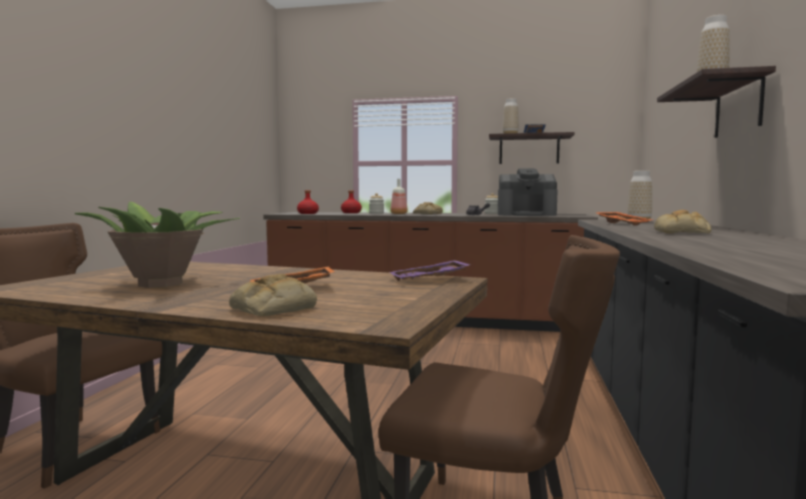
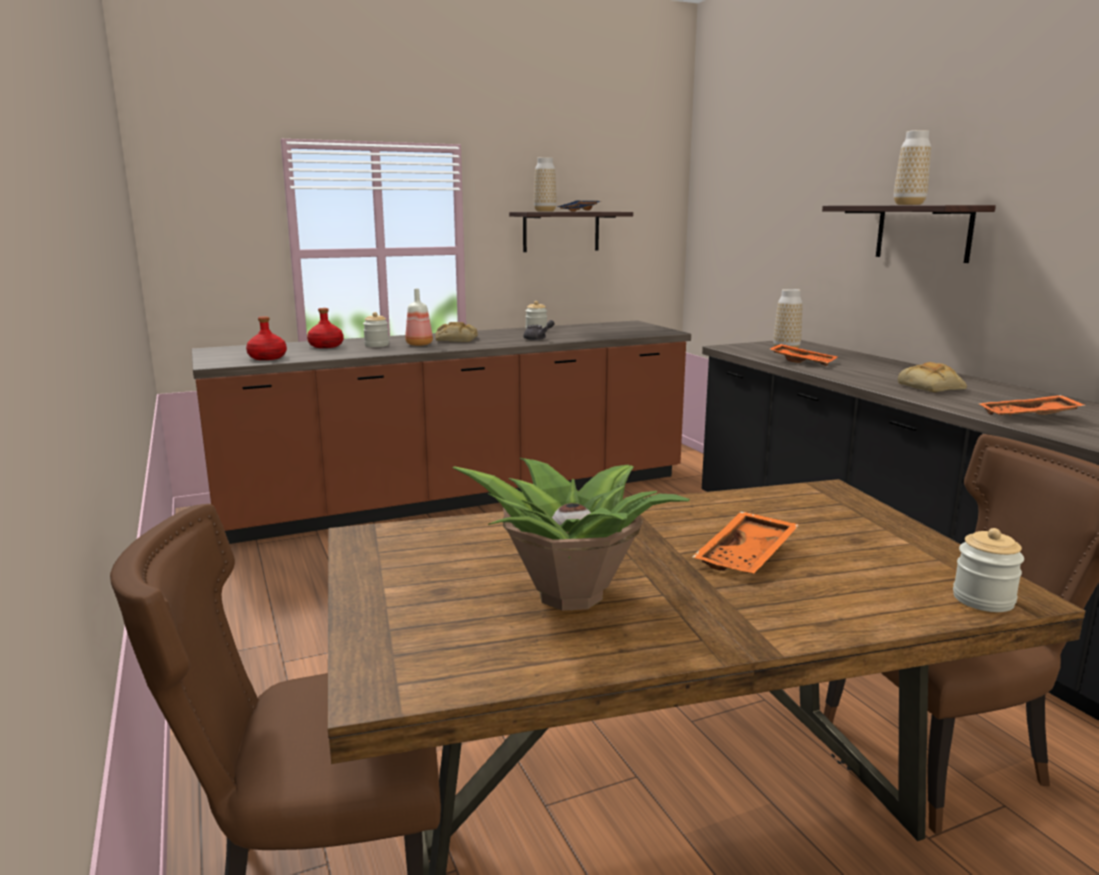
camera: 35 degrees left, 10 degrees up
bread [229,274,317,316] -> none
purple tray [389,260,471,281] -> none
coffee machine [498,168,558,216] -> none
none -> jar [953,528,1024,612]
none -> orange tray [979,395,1085,416]

